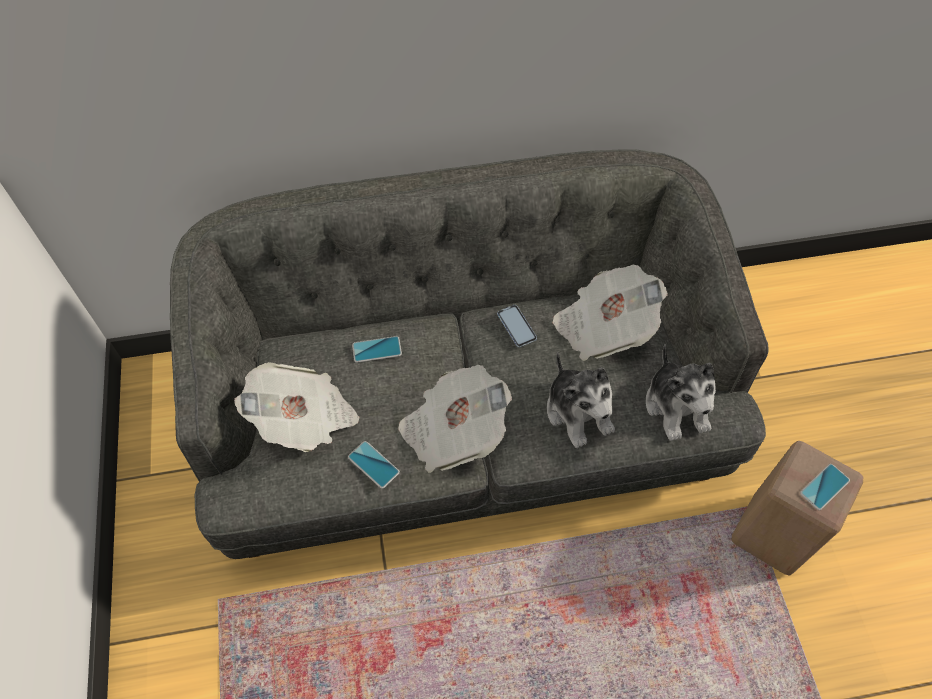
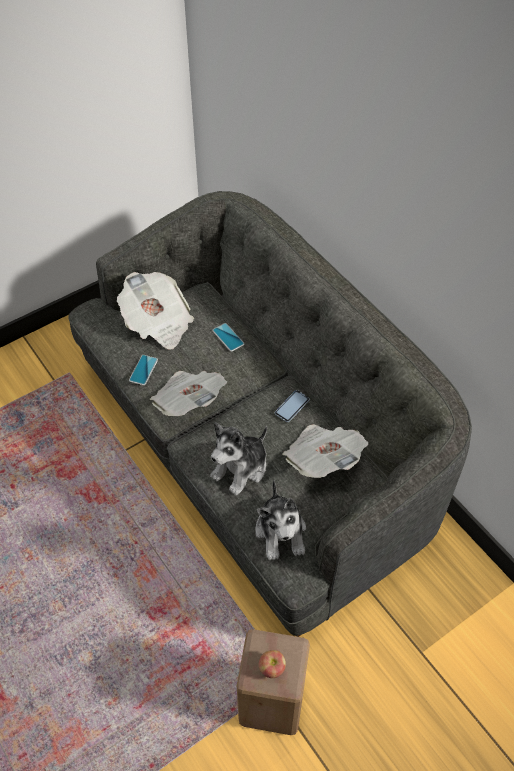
camera: 65 degrees right, 5 degrees down
plush toy [646,344,716,441] -> plush toy turned 60 degrees counterclockwise [255,480,306,561]
phone [800,464,850,510] -> apple [259,650,286,678]

